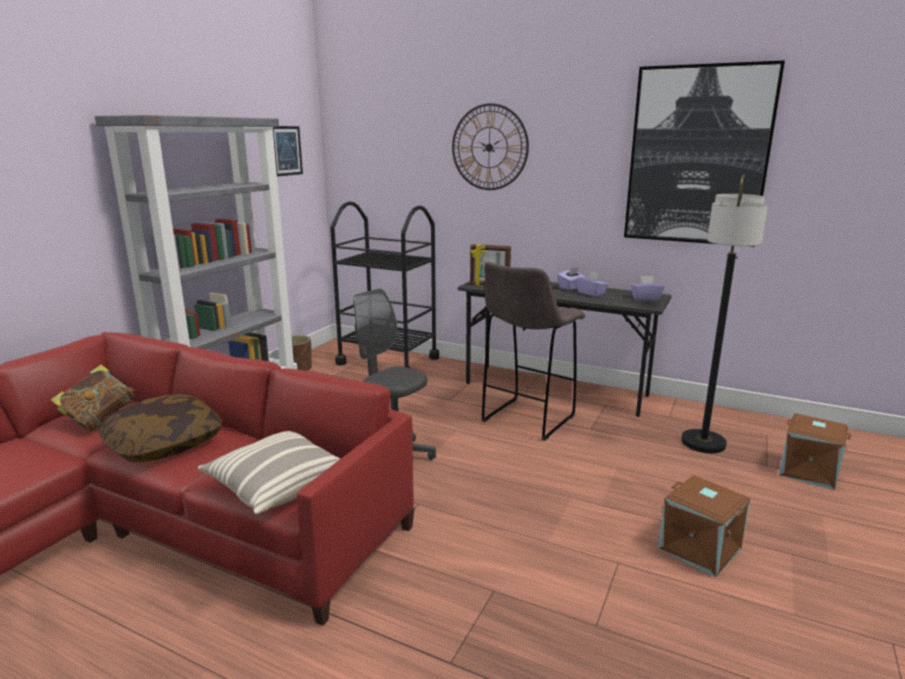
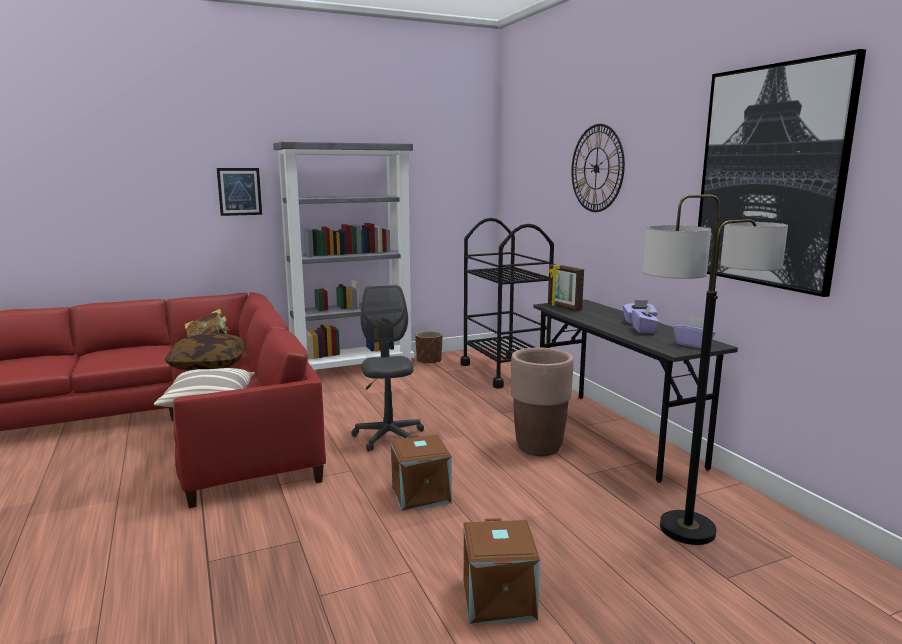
camera: 40 degrees right, 5 degrees down
picture [273,126,303,176] -> picture moved to [217,168,262,216]
grey stool [481,262,585,441] -> brown planter [511,348,574,456]
brown storage box [779,413,851,490] -> brown storage box moved to [391,435,452,511]

